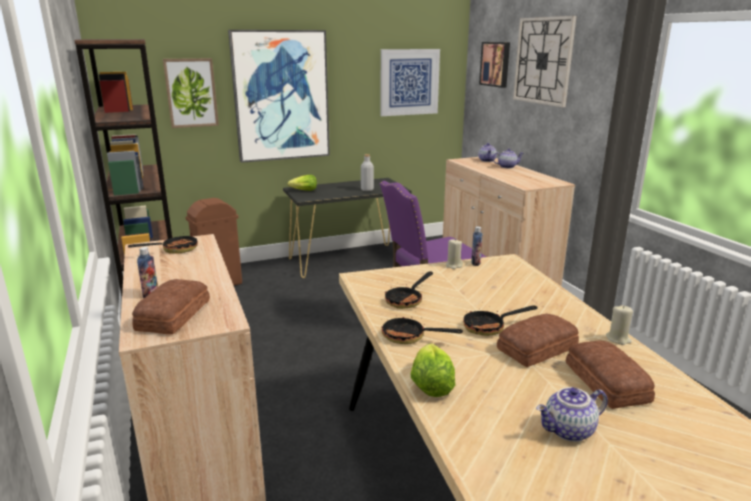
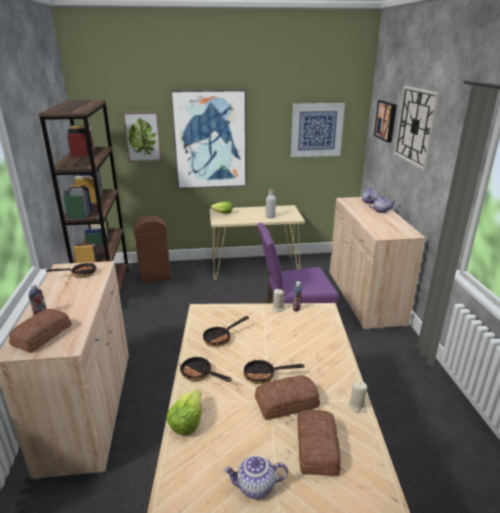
camera: 15 degrees right, 5 degrees up
black console table [283,178,412,278] -> beige console table [209,205,305,280]

